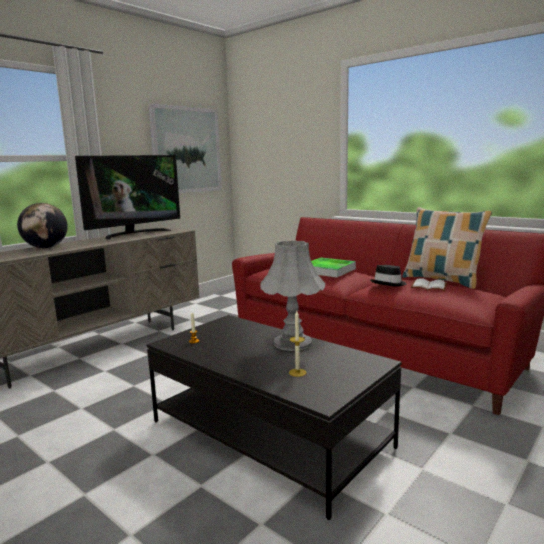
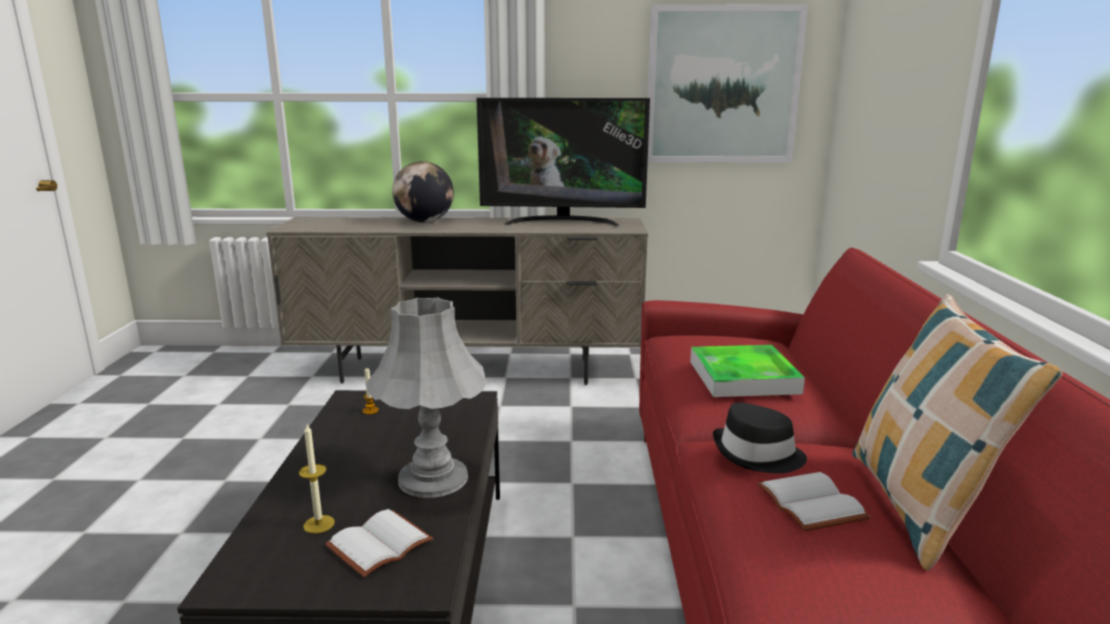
camera: 50 degrees right, 5 degrees up
none -> white book [325,509,433,577]

